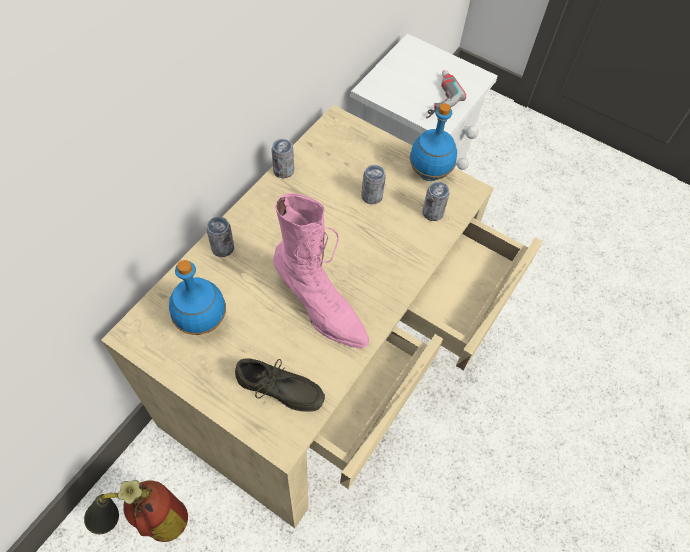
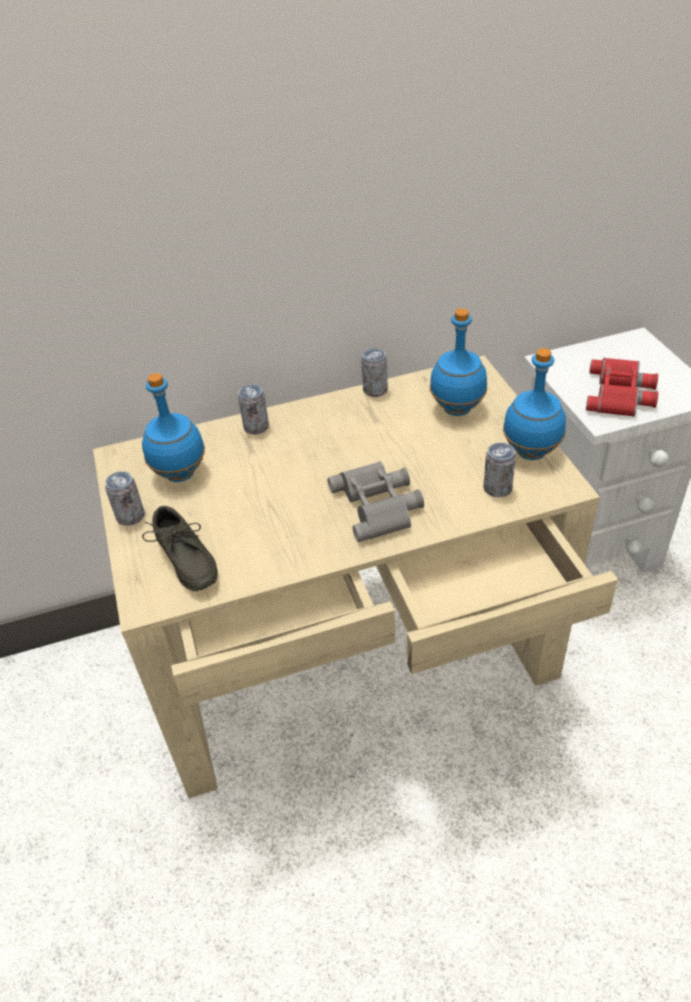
camera: 45 degrees right, 15 degrees down
fire extinguisher [84,480,188,542] -> none
pink boot [273,193,369,348] -> none
can [361,165,386,204] -> can moved to [105,471,145,526]
power drill [426,70,466,118] -> red binoculars [586,358,658,417]
none -> grey binoculars [327,461,424,542]
none -> blue bottle [430,308,487,416]

